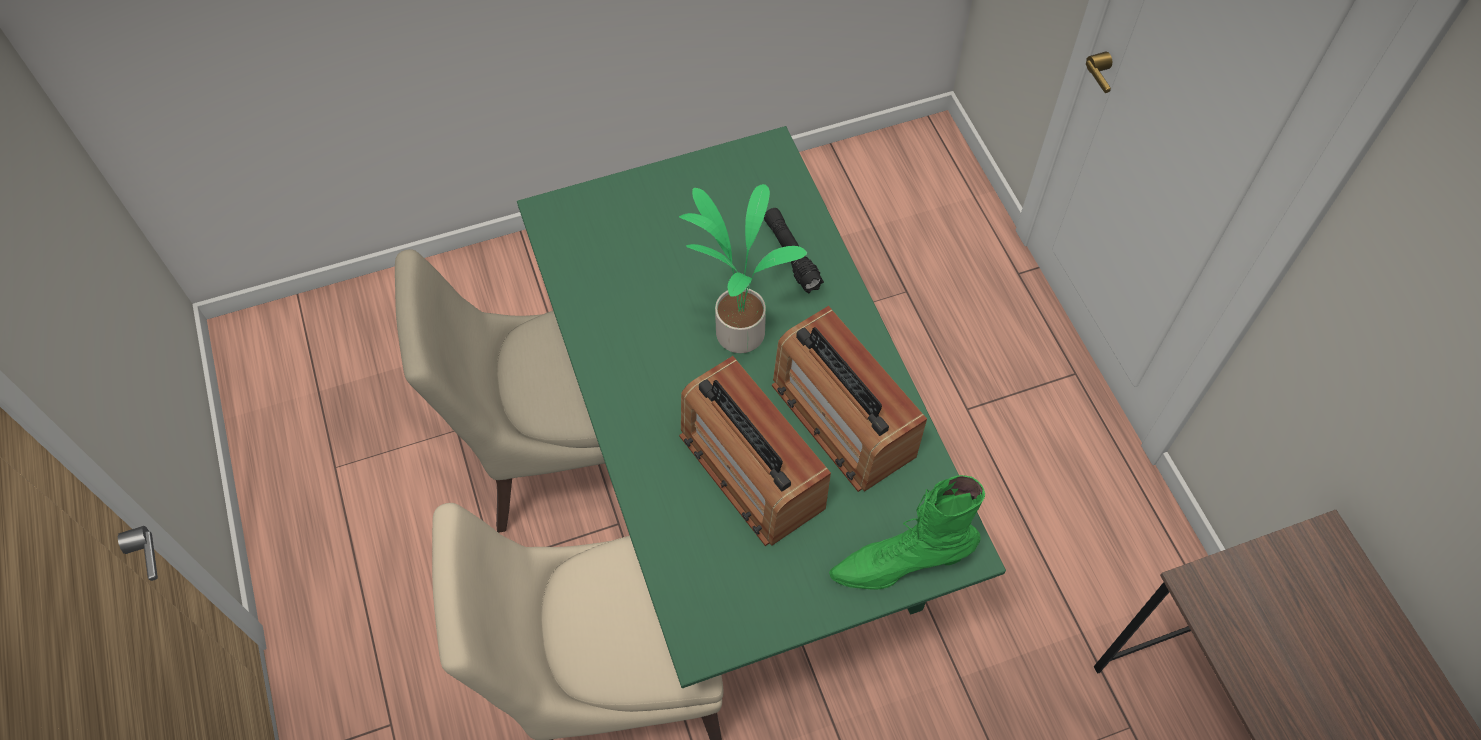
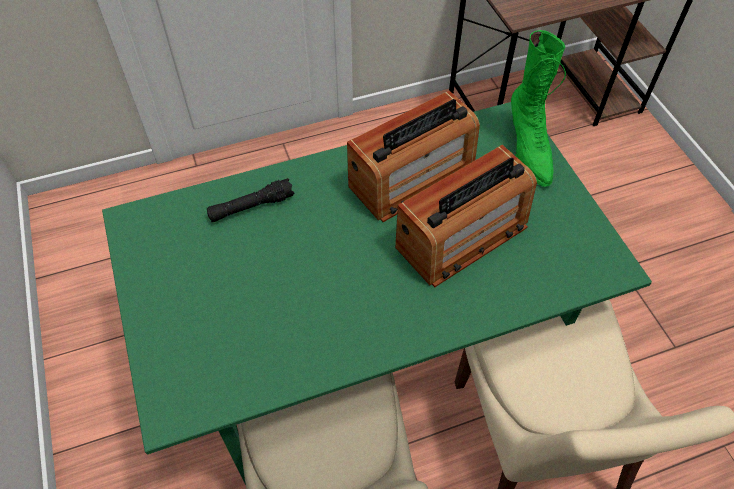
camera: 90 degrees left, 5 degrees down
potted plant [679,184,807,353] -> none

